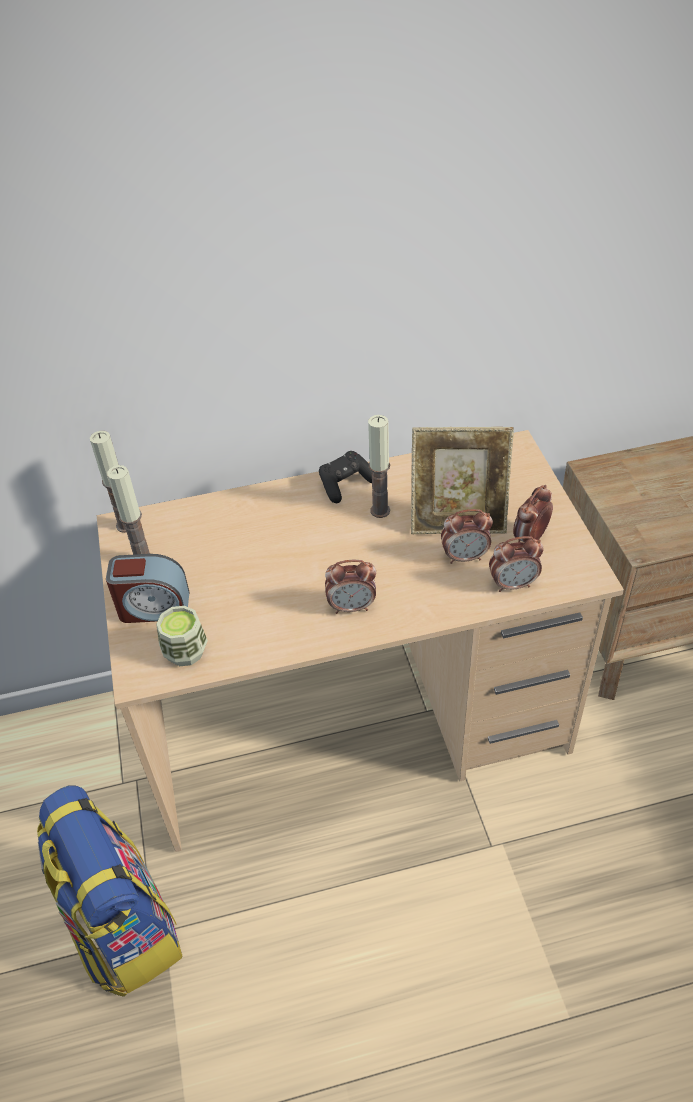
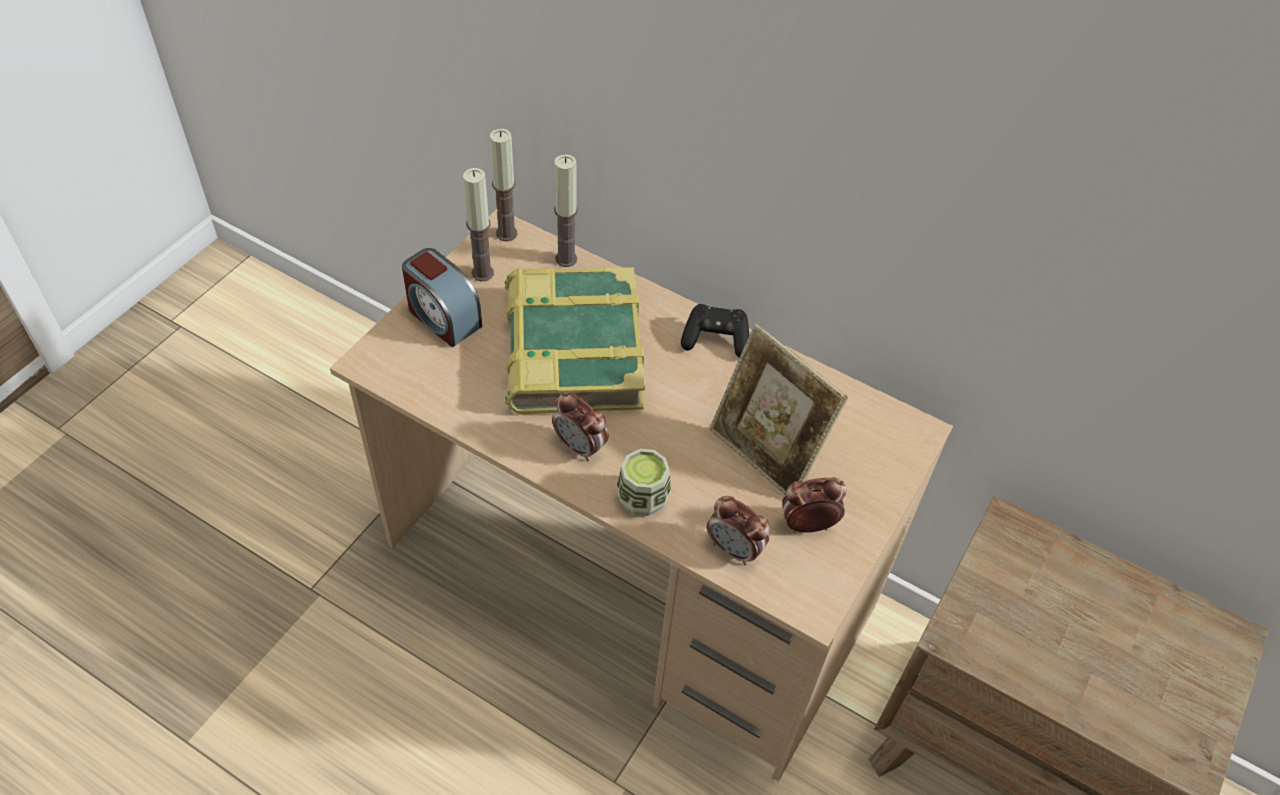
camera: 40 degrees right, 5 degrees up
backpack [37,786,183,997] -> none
cup [156,606,208,666] -> cup moved to [616,449,671,516]
candle [368,415,390,518] -> candle moved to [554,154,578,267]
alarm clock [441,509,493,564] -> none
none -> book [505,267,645,415]

